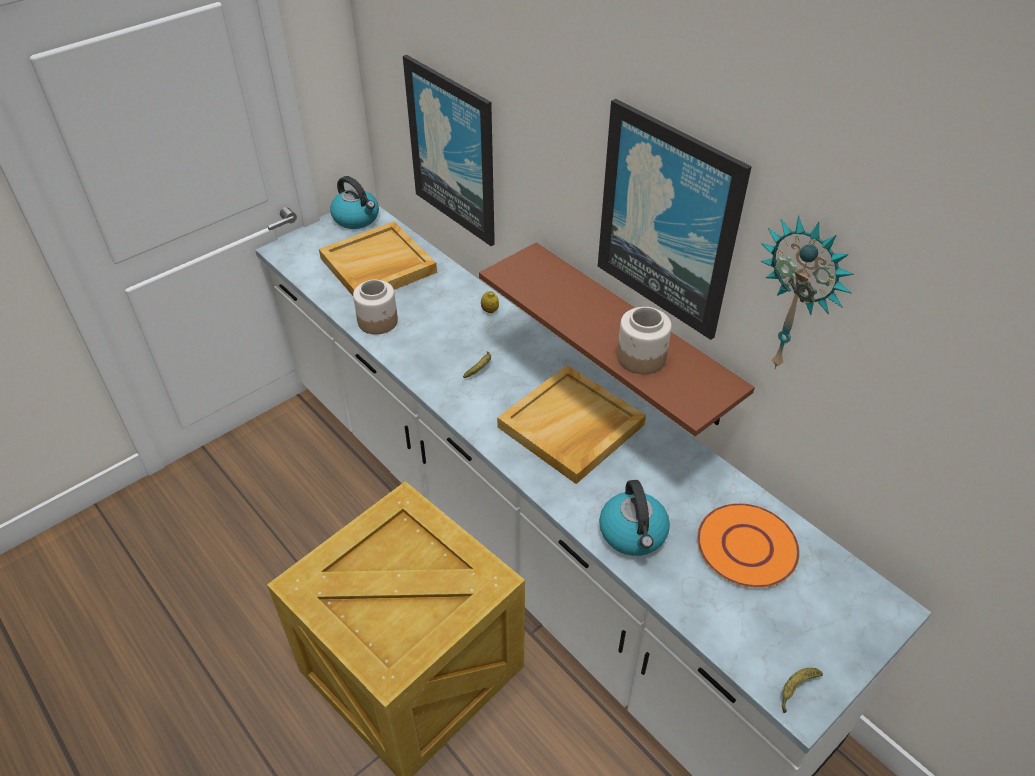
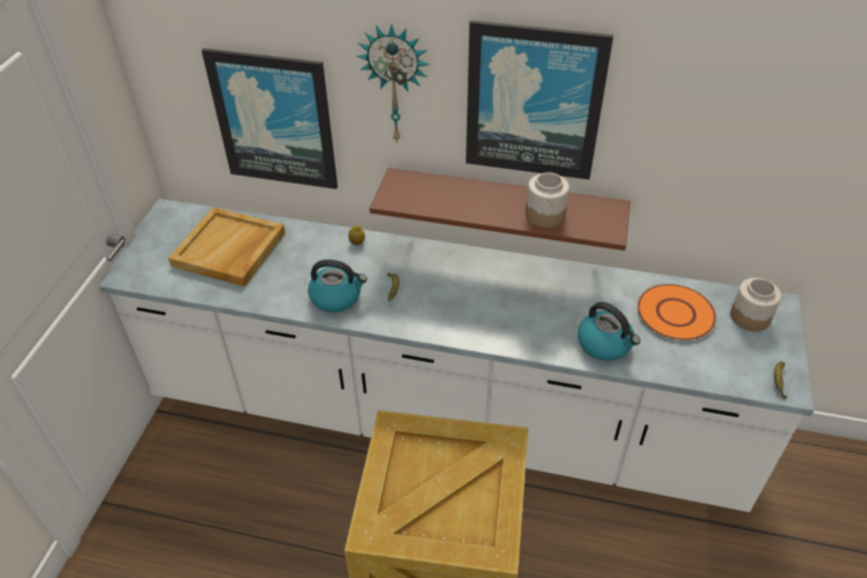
camera: 35 degrees left, 0 degrees up
kettle [330,176,379,229] -> kettle moved to [308,259,367,312]
jar [353,279,398,335] -> jar moved to [730,278,781,331]
beige tray [497,365,646,484] -> none
wall clock [760,216,854,369] -> wall clock moved to [357,24,430,142]

